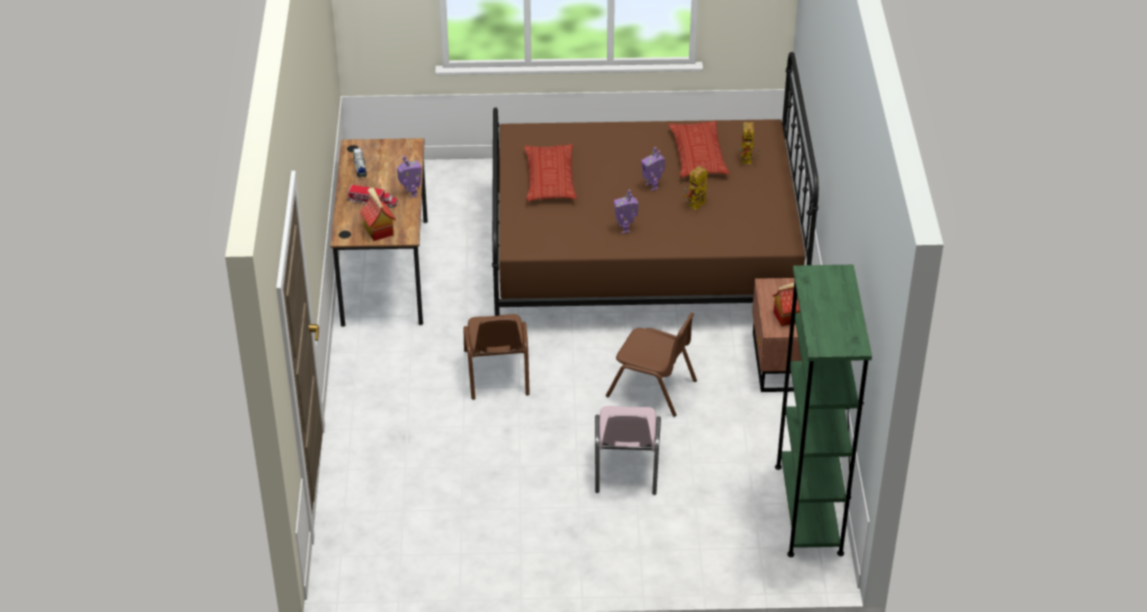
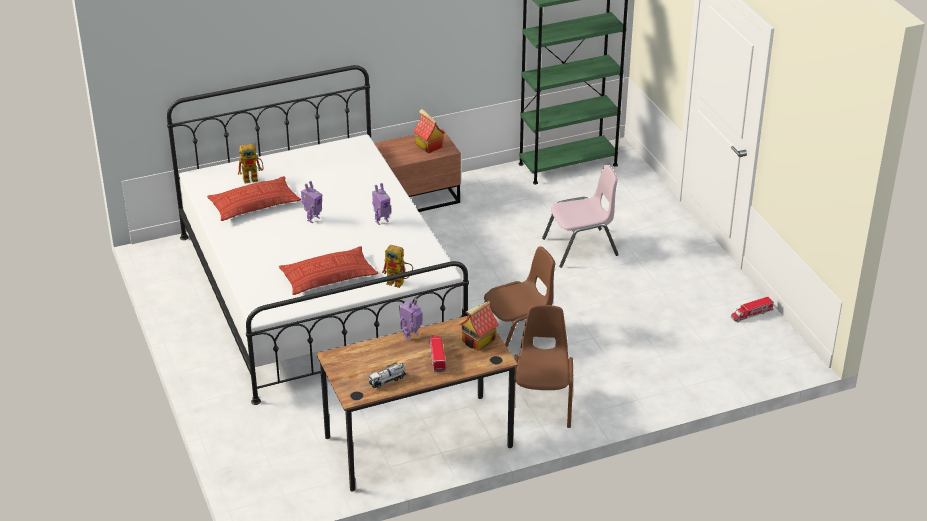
camera: 110 degrees left, 5 degrees down
brown bed [492,52,819,316] -> white bed [167,65,469,405]
brown chair [606,313,697,417] -> brown chair moved to [513,305,573,428]
toy robot [684,166,708,210] -> toy robot moved to [382,245,413,288]
none -> toy truck [731,296,774,322]

